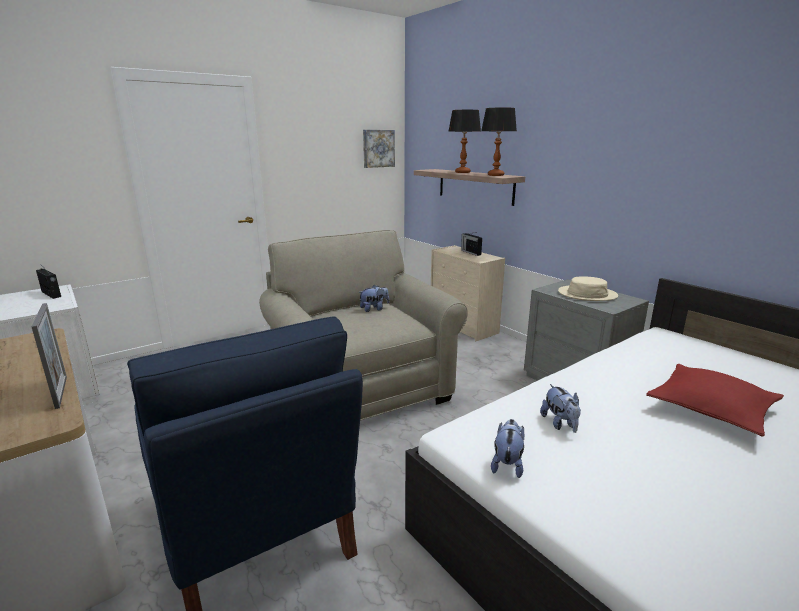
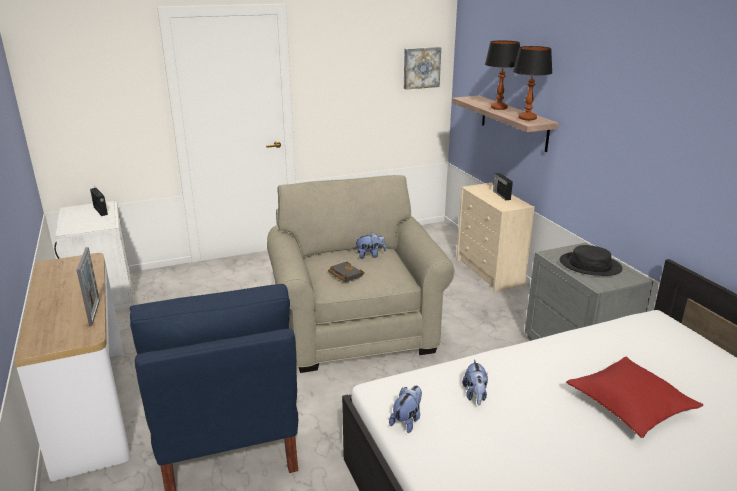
camera: 15 degrees right, 5 degrees up
beige hat [558,276,618,301] -> black hat [560,245,623,276]
none -> black book [328,261,365,282]

